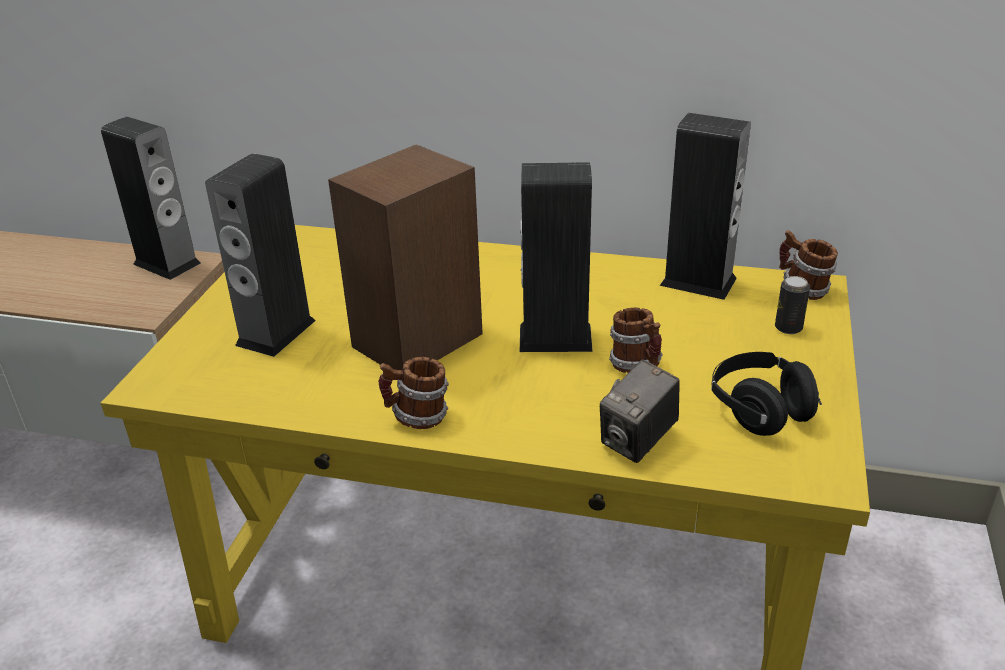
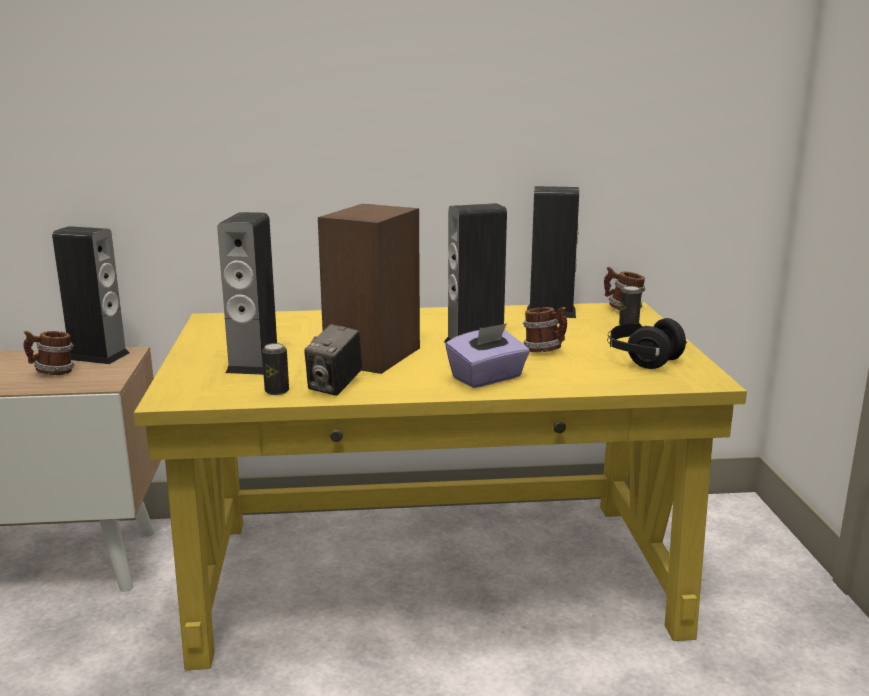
camera: 20 degrees left, 15 degrees down
mug [378,357,449,429] -> mug moved to [23,331,75,375]
camera [600,359,680,463] -> camera moved to [304,324,362,396]
none -> can [262,343,289,395]
none -> purple tissue box [445,323,530,388]

